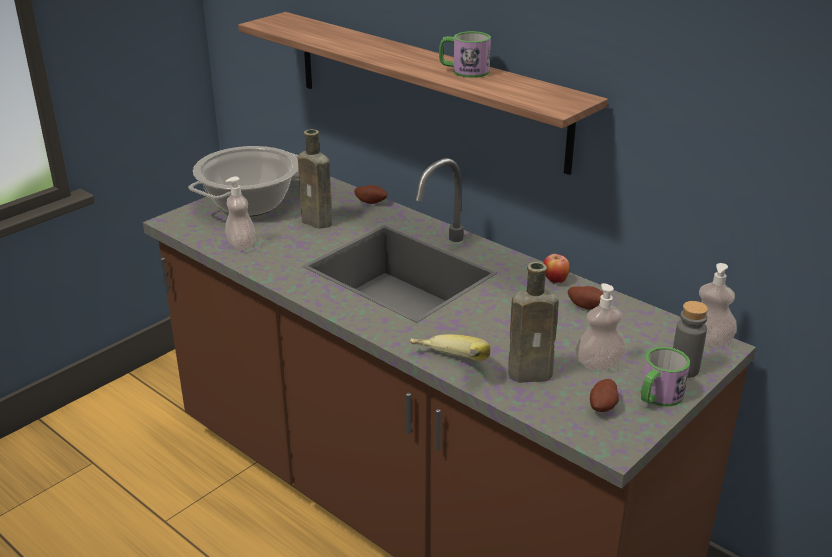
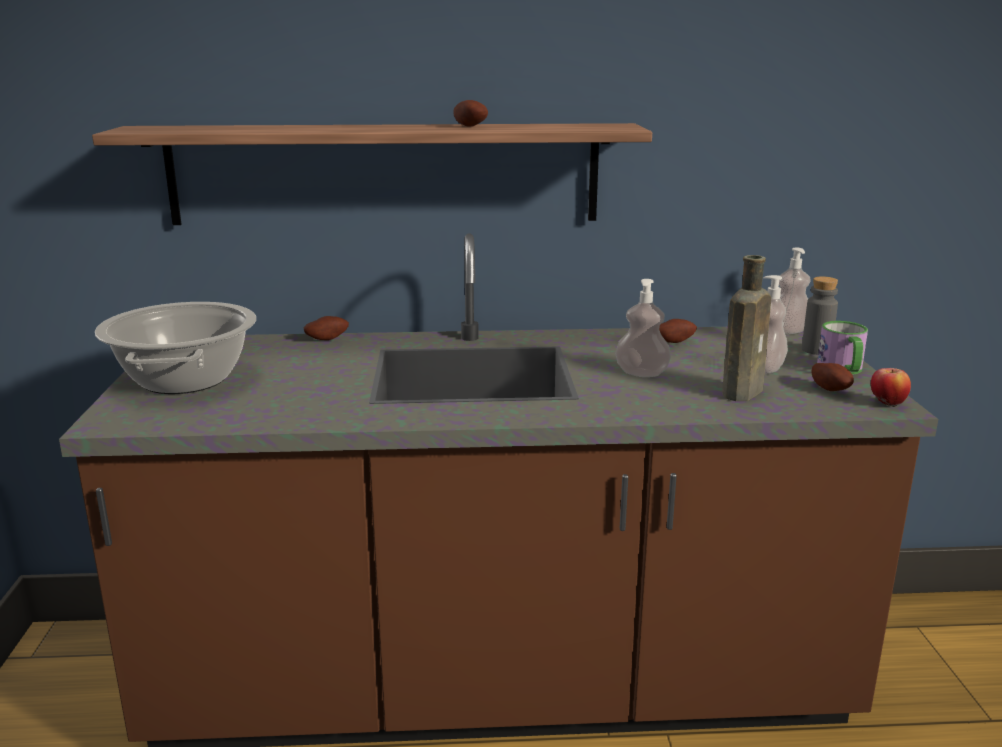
camera: 45 degrees left, 10 degrees down
soap dispenser [225,177,255,251] -> soap dispenser moved to [615,279,671,377]
brown bottle [298,129,332,229] -> none
banana [410,334,490,361] -> none
mug [439,31,491,78] -> potato [453,100,488,127]
apple [543,254,570,284] -> apple moved to [871,368,911,408]

